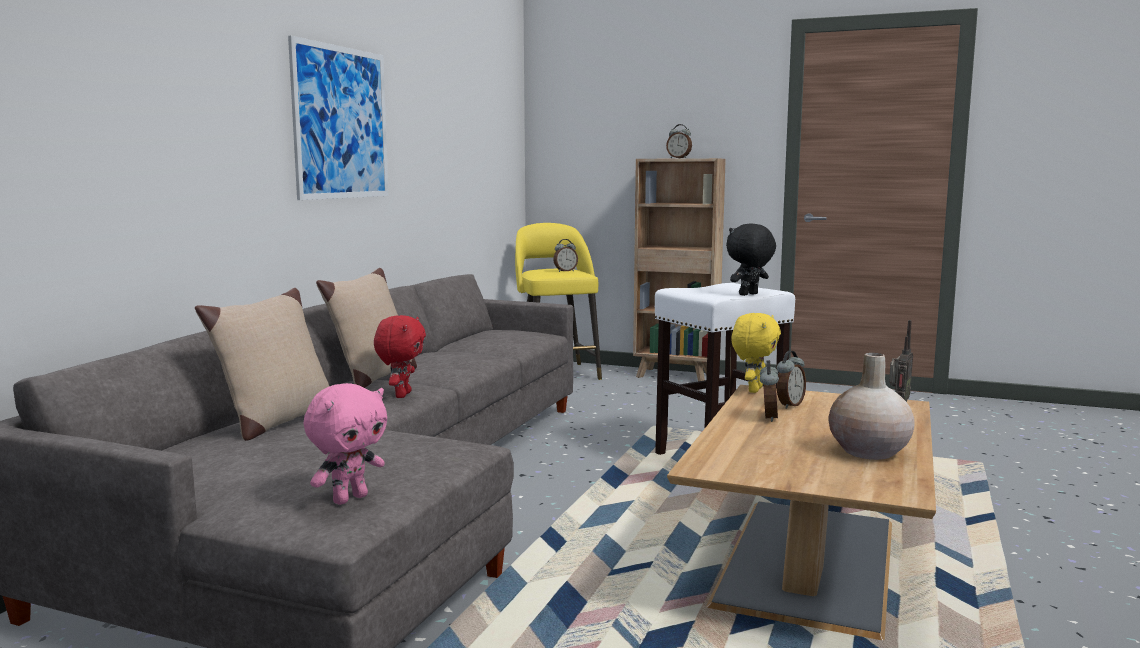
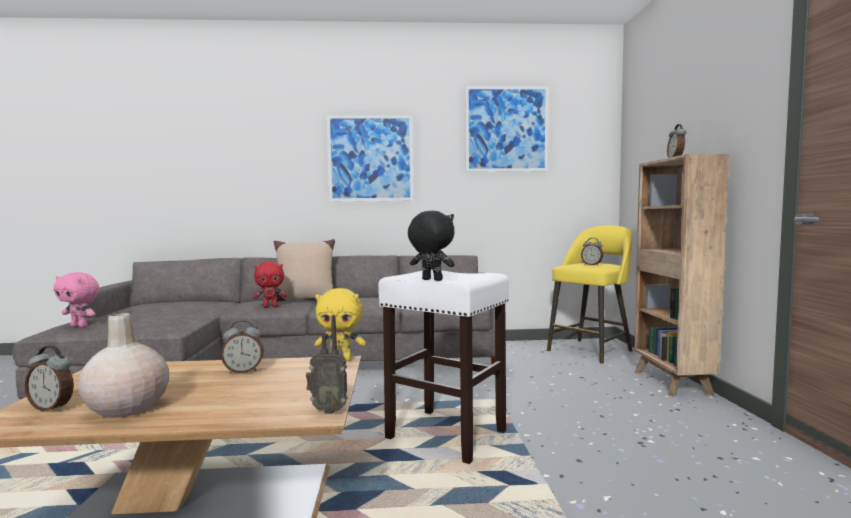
camera: 65 degrees right, 5 degrees down
beige pillow [195,288,329,441] -> none
alarm clock [777,351,806,409] -> alarm clock moved to [25,346,74,411]
none -> picture [465,86,549,172]

